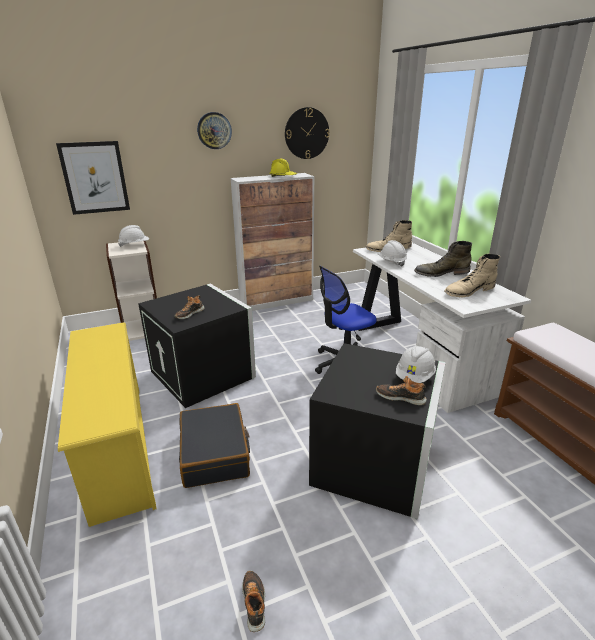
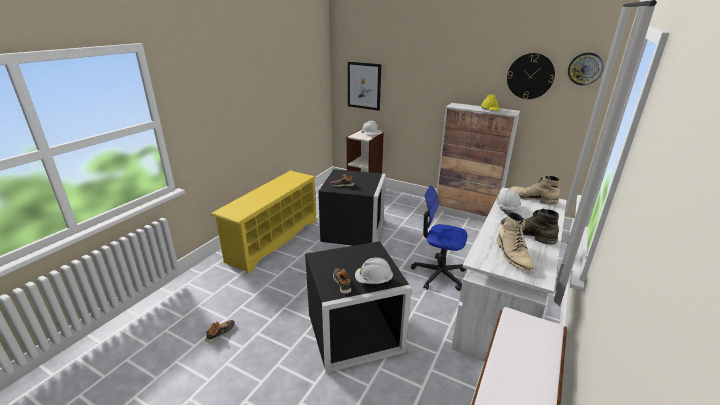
camera: 50 degrees right, 0 degrees up
black suitcase [179,403,250,488] -> none
wall clock [197,112,232,149] -> wall clock moved to [568,52,604,85]
beige boot [444,254,500,297] -> beige boot turned 120 degrees counterclockwise [496,212,533,271]

